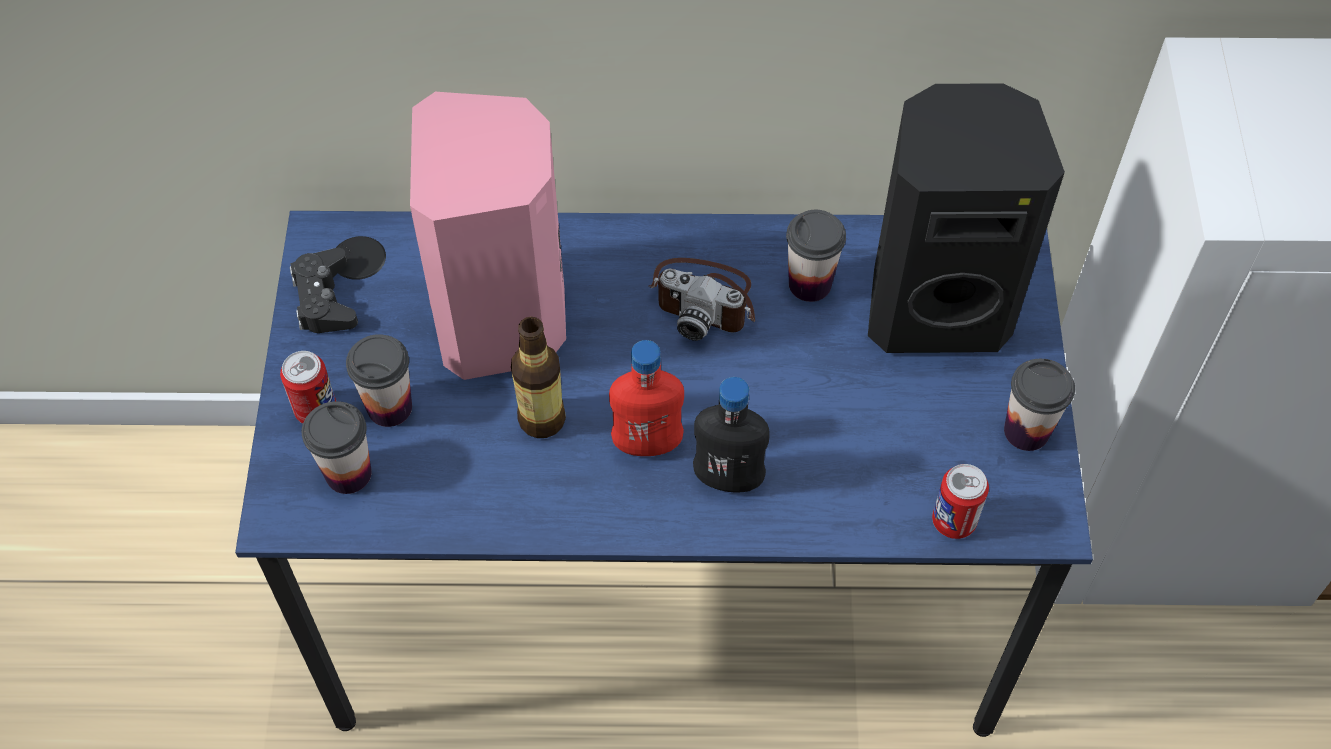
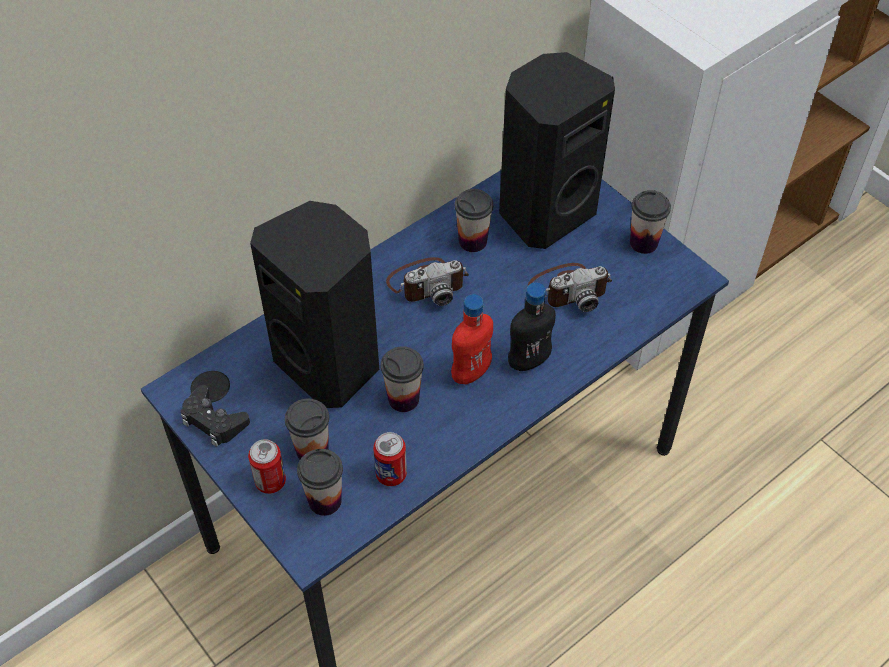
camera: 40 degrees left, 5 degrees down
pink speaker [410,92,566,380] -> black speaker [250,201,379,408]
bottle [511,317,566,438] -> cup [381,346,424,412]
can [932,464,989,539] -> can moved to [373,432,407,486]
none -> camera [528,263,612,312]

